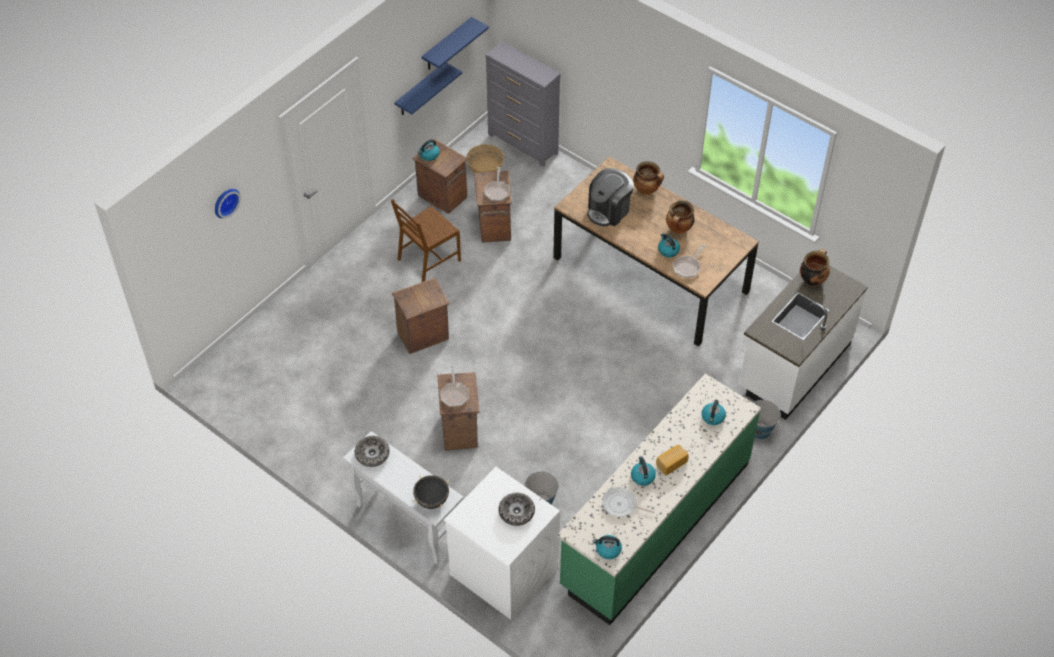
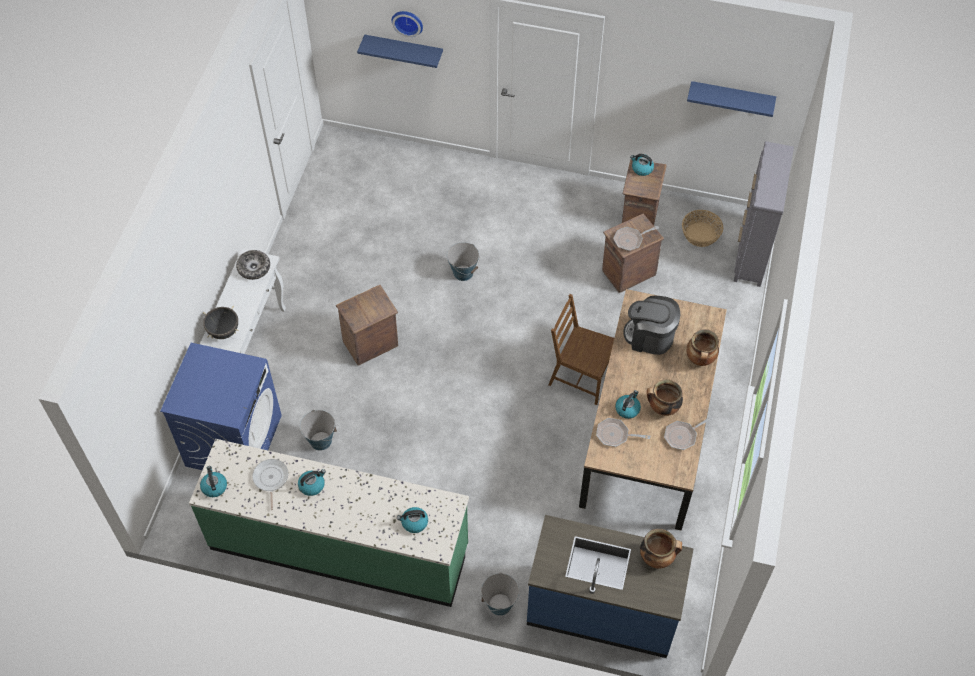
camera: 65 degrees right, 5 degrees up
brown chair [391,199,461,282] -> brown chair moved to [548,294,614,405]
crate [392,278,450,354] -> bucket [447,242,480,281]
blue shelf [394,63,462,115] -> blue shelf moved to [357,35,443,68]
frying pan [440,365,469,407] -> frying pan moved to [664,416,713,450]
white washing machine [444,467,560,620] -> blue washing machine [160,343,282,470]
bowl [498,493,535,526] -> none
bread [656,445,689,475] -> none
white counter [739,265,868,420] -> blue counter [527,515,694,658]

